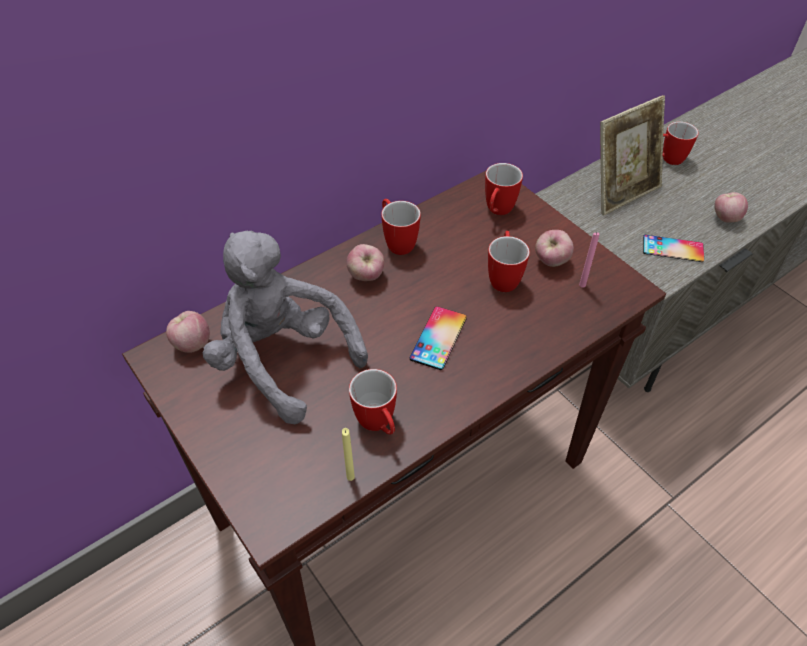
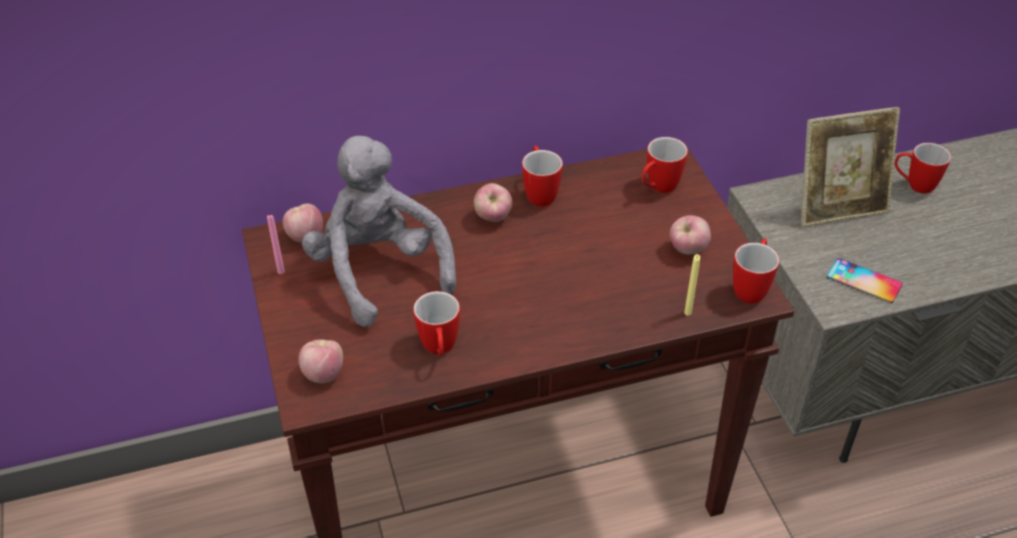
camera: 20 degrees right, 5 degrees down
yellow candle [342,428,355,481] -> yellow candle moved to [684,254,700,316]
phone [410,306,467,370] -> none
mug [488,231,530,292] -> mug moved to [733,238,779,303]
pink candle [579,233,600,288] -> pink candle moved to [267,214,285,274]
apple [714,192,748,223] -> apple moved to [298,339,343,383]

